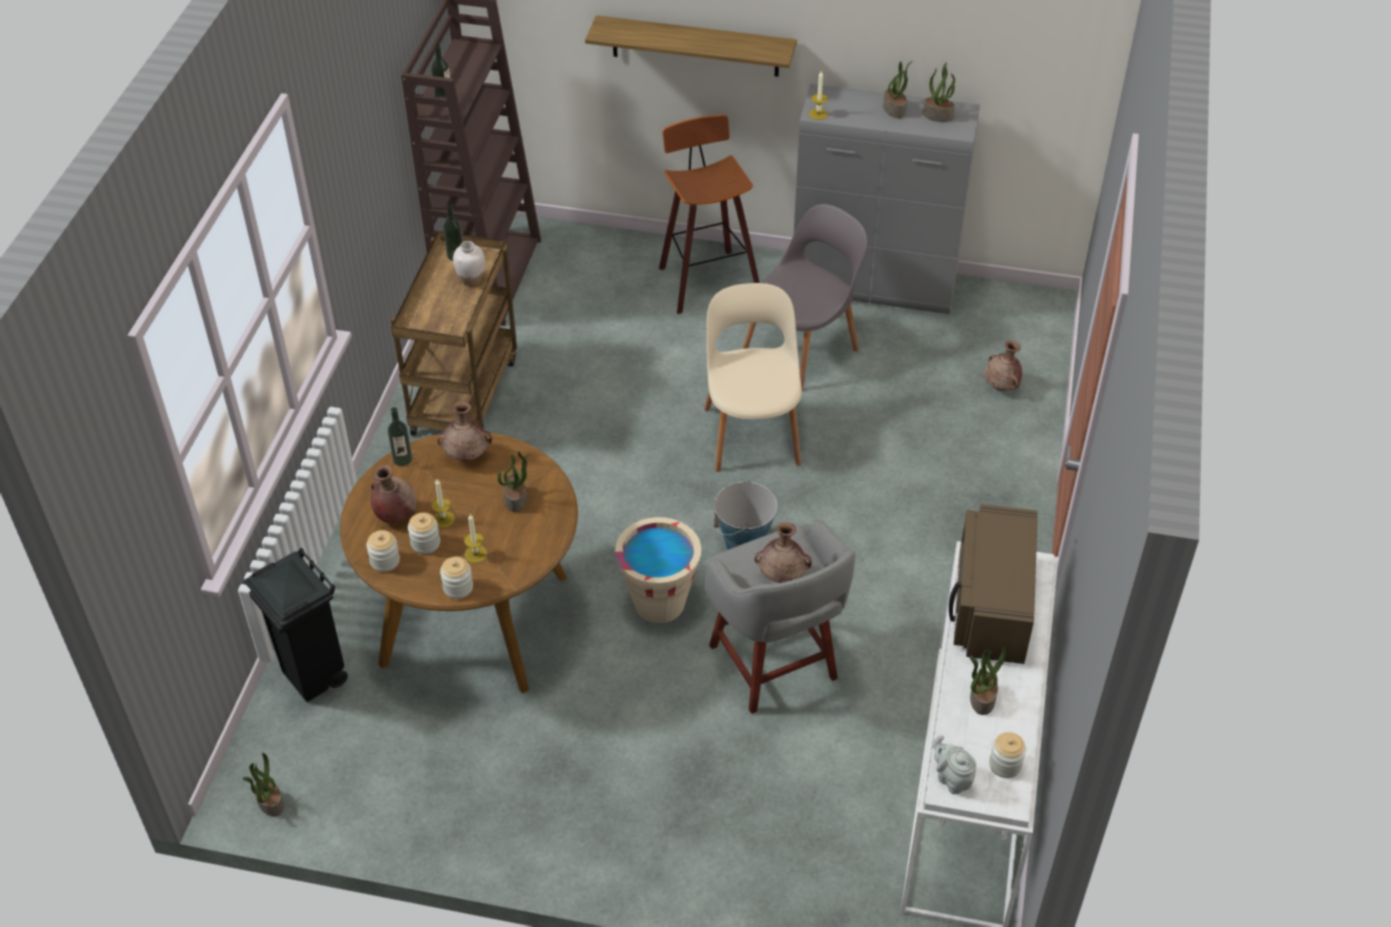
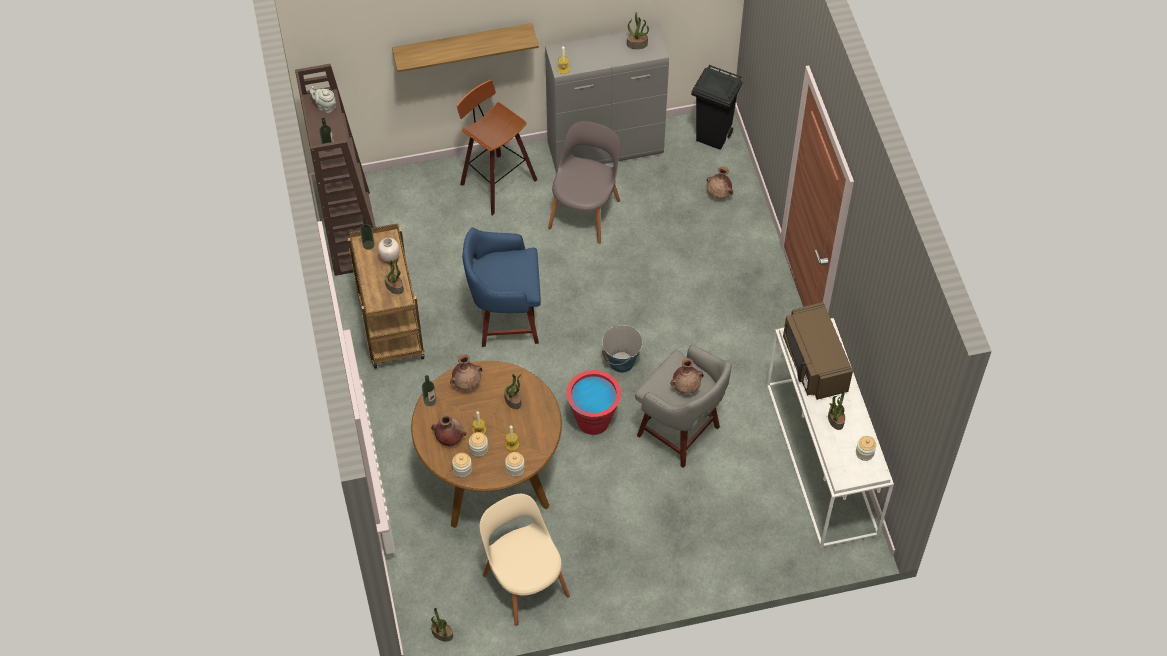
camera: 25 degrees left, 10 degrees up
black trash can [242,548,348,702] -> black trash can moved to [691,64,743,150]
beige bucket [615,517,701,623] -> red bucket [567,370,621,435]
beige chair [704,283,802,472] -> beige chair moved to [480,494,570,626]
potted plant [883,61,912,119] -> potted plant moved to [385,258,404,294]
grey teapot [933,735,976,794] -> grey teapot moved to [309,86,336,113]
none -> blue stool [462,227,541,347]

